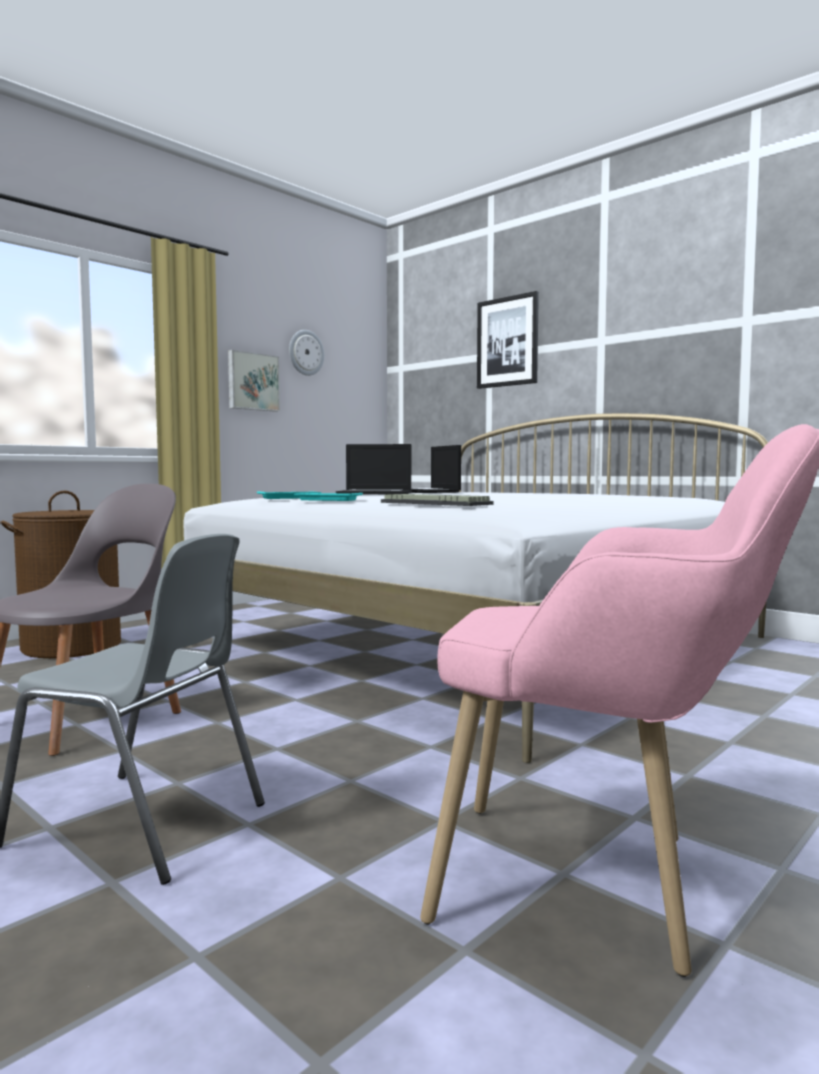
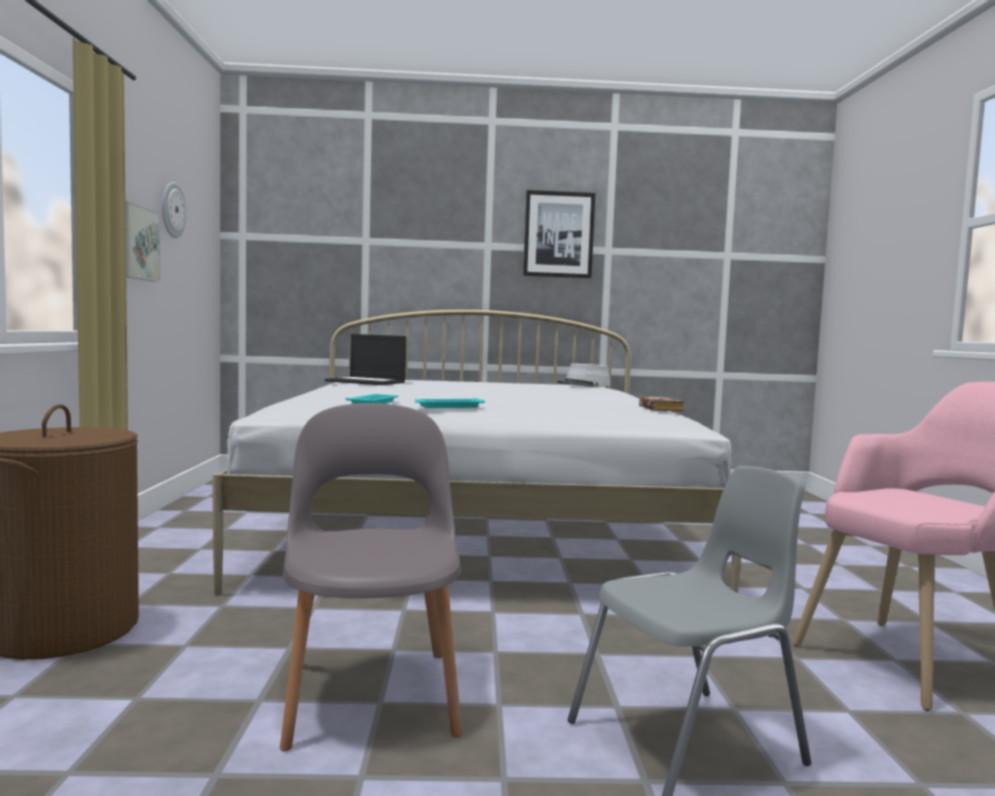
camera: 45 degrees left, 0 degrees up
laptop [336,444,412,494] -> none
keyboard [381,494,494,506] -> none
picture [477,291,539,389] -> picture moved to [523,190,596,278]
none -> grey hat [557,363,611,387]
none -> book [639,397,684,411]

